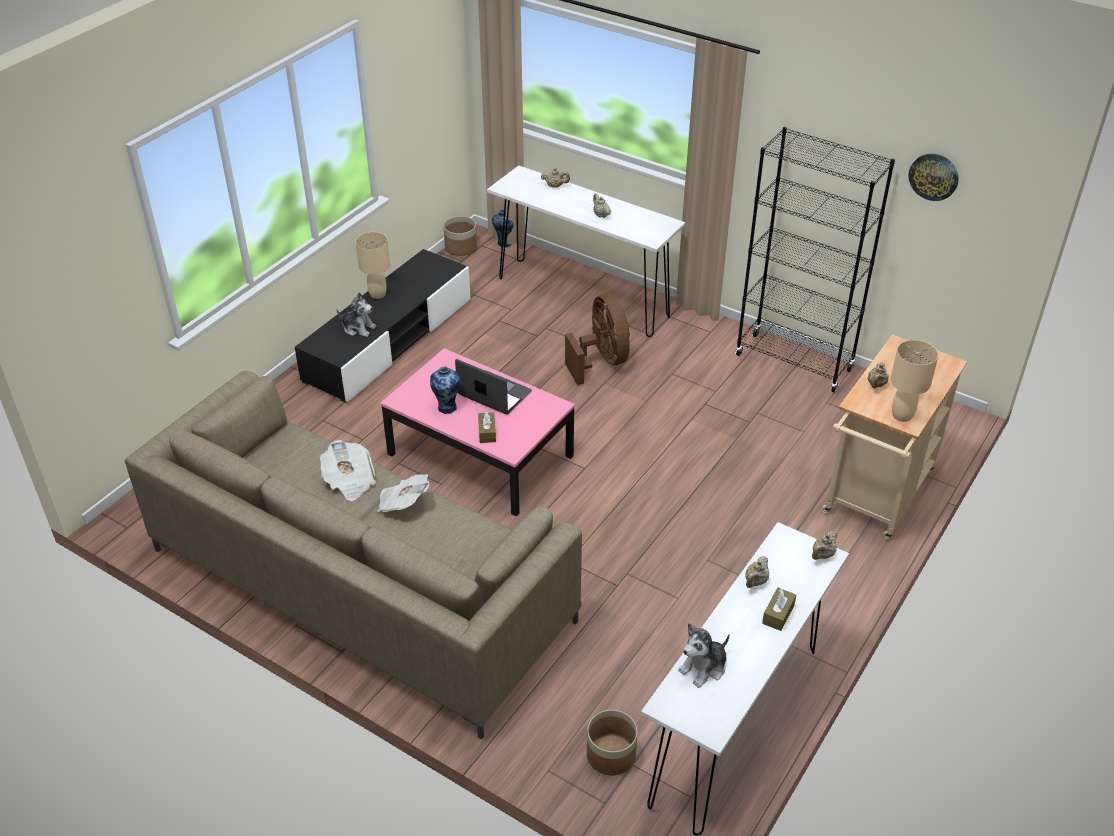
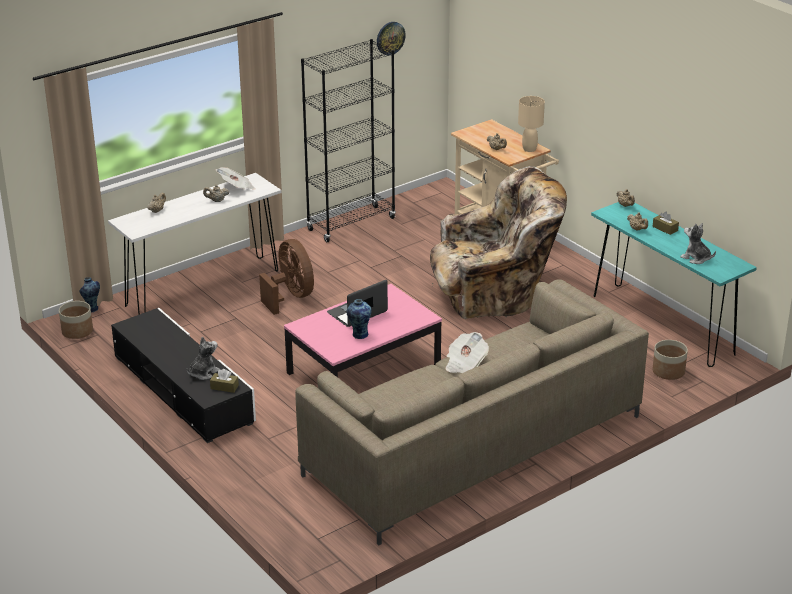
camera: 70 degrees left, 10 degrees down
newspaper [320,440,376,501] -> newspaper moved to [215,167,256,190]
beige table lamp [356,232,390,299] -> none
brown tissue box [478,411,496,443] -> brown tissue box moved to [210,369,239,393]
brown fan [565,294,630,385] -> brown fan turned 60 degrees clockwise [259,239,314,315]
white console table [641,522,849,836] -> turquoise console table [591,202,757,367]
plush toy [678,623,730,688] -> plush toy turned 150 degrees clockwise [680,223,716,264]
none -> beige armchair [430,166,567,319]

